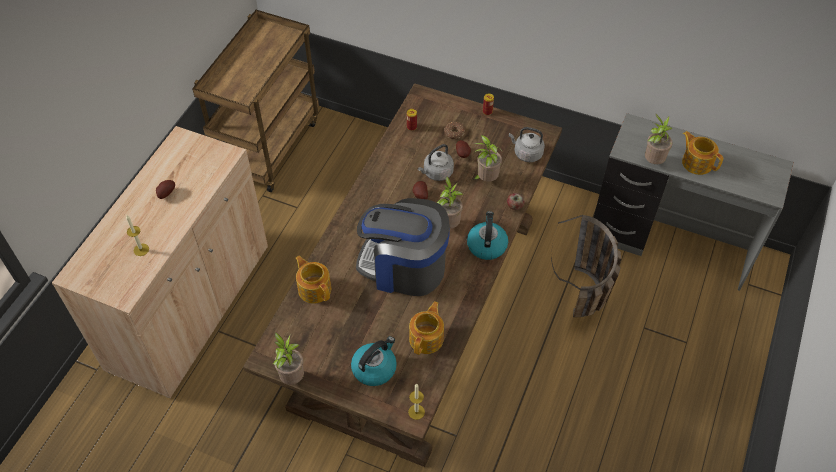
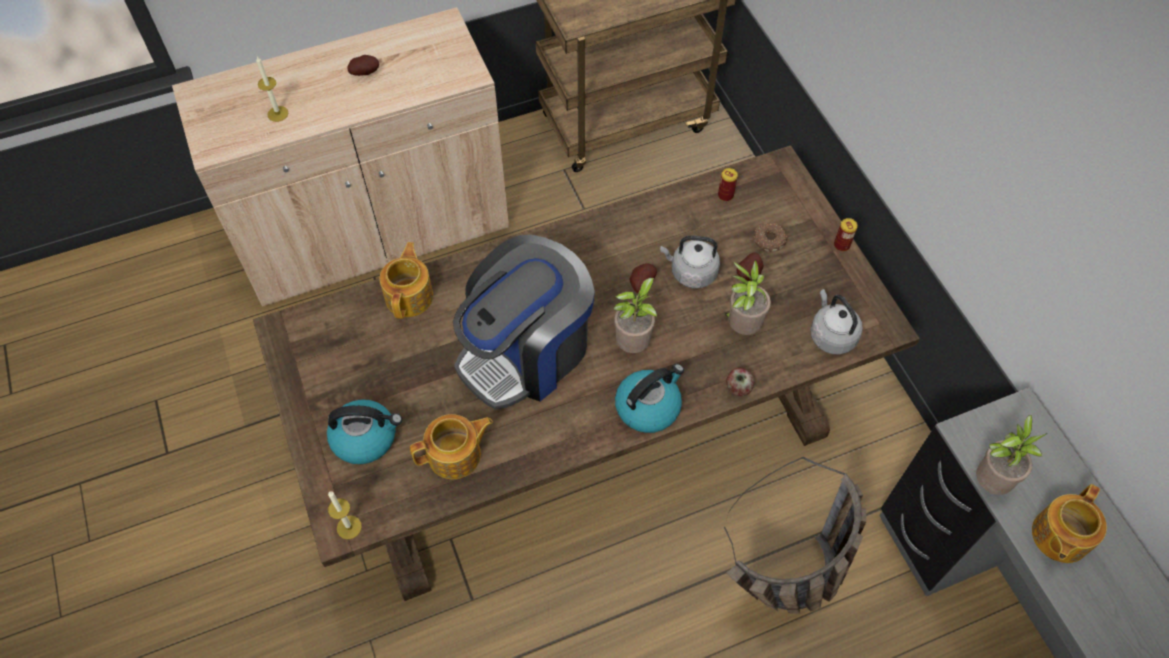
camera: 45 degrees right, 5 degrees up
potted plant [273,333,304,385] -> none
coffee machine [356,198,450,296] -> coffee machine turned 105 degrees counterclockwise [453,234,595,410]
teapot [682,131,723,175] -> teapot turned 150 degrees counterclockwise [1032,484,1107,563]

